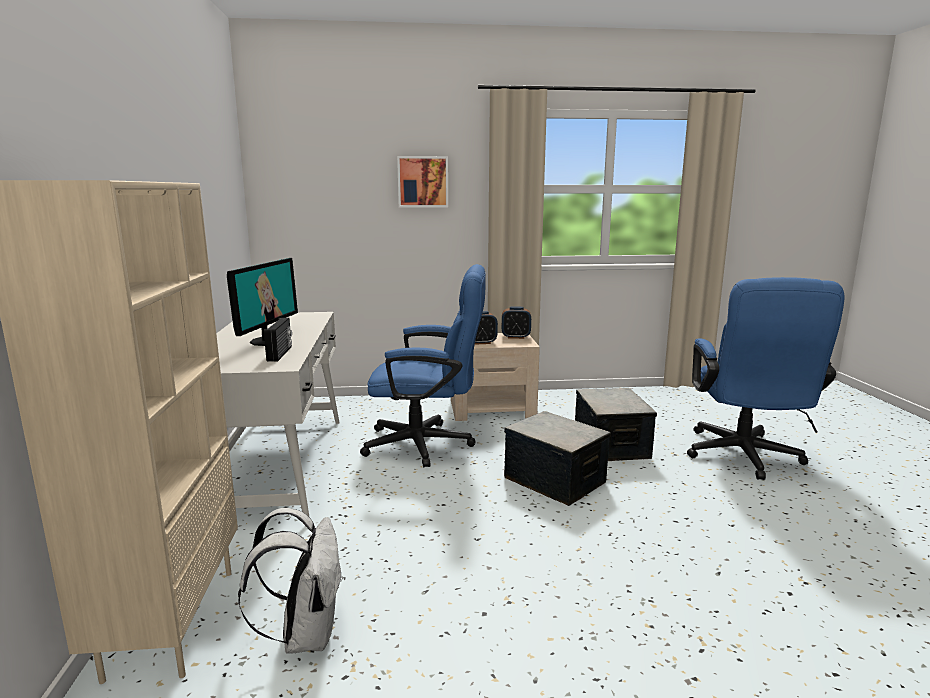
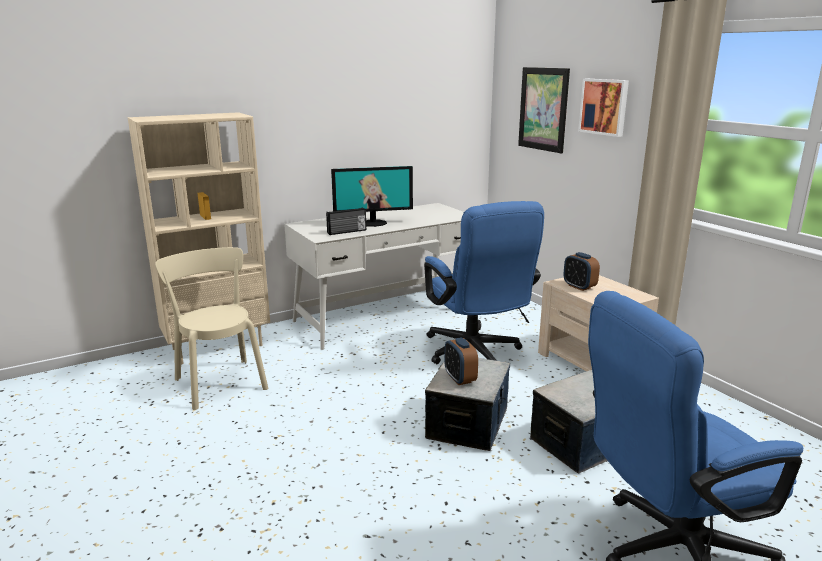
camera: 65 degrees right, 5 degrees up
white backpack [238,508,343,653] -> beige chair [155,247,268,410]
alarm clock [502,307,531,339] -> alarm clock moved to [444,338,478,385]
none -> picture [518,67,570,154]

